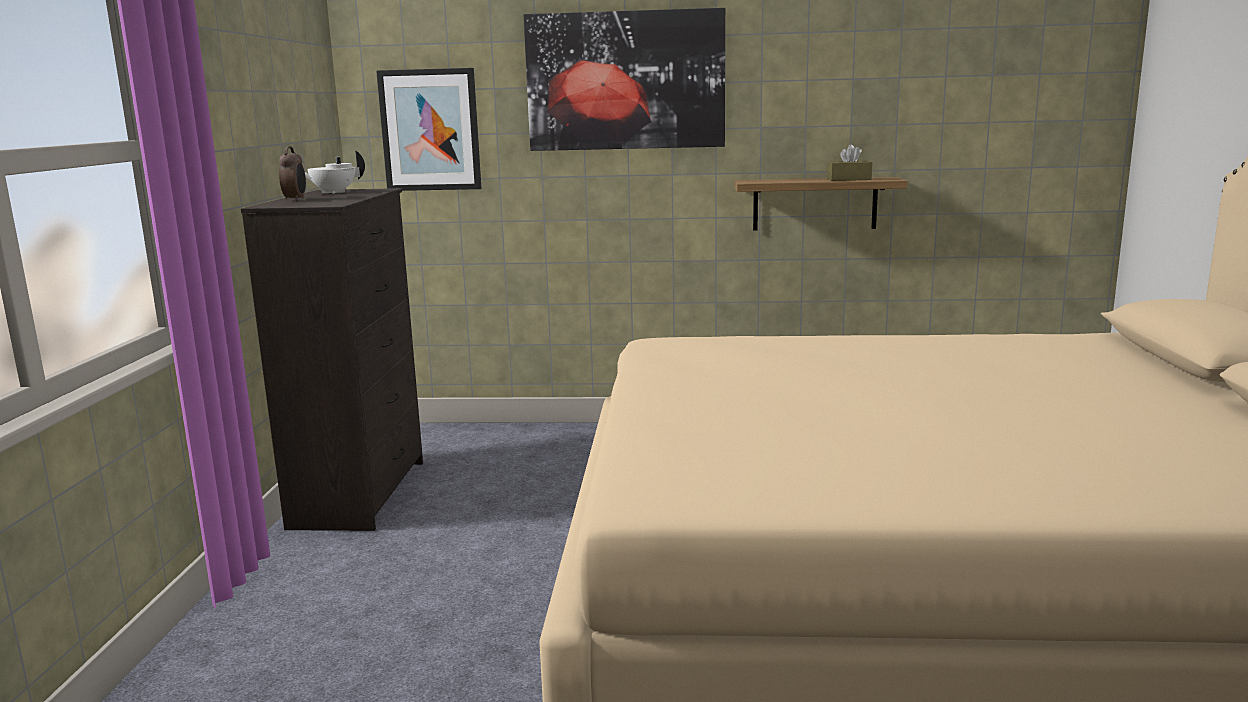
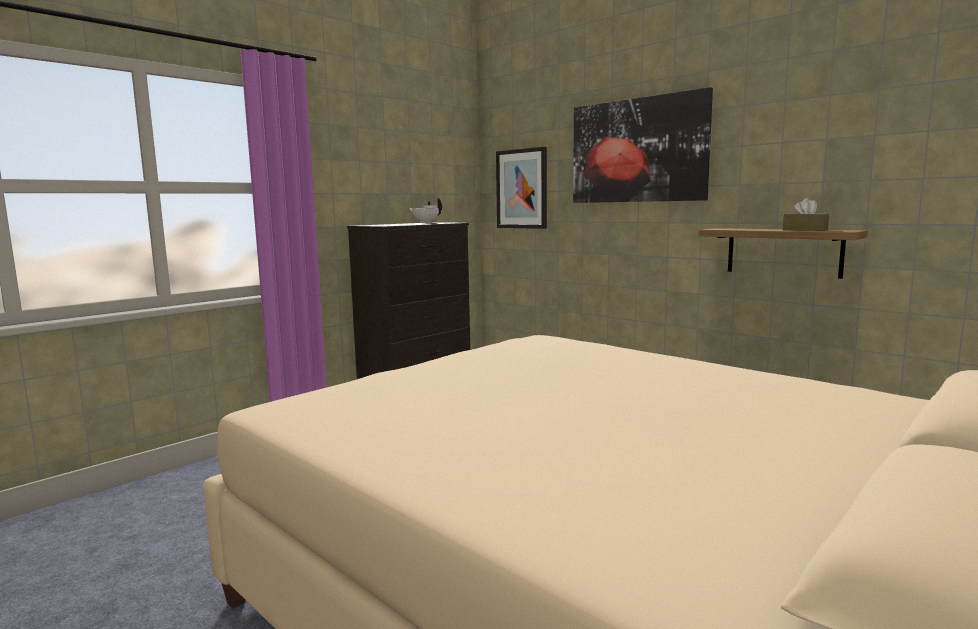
camera: 40 degrees right, 5 degrees down
alarm clock [279,146,306,201] -> none

